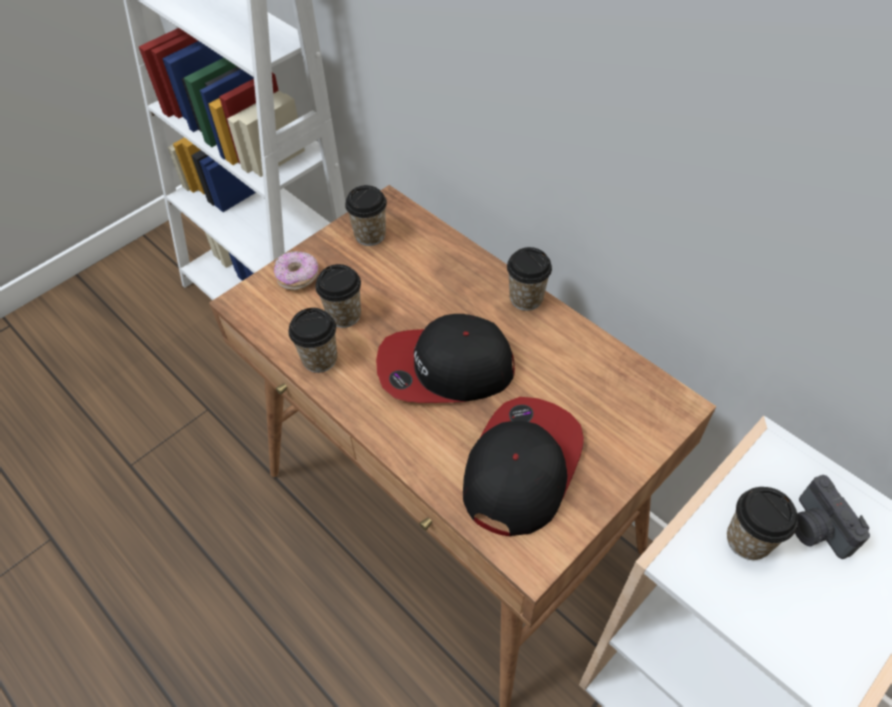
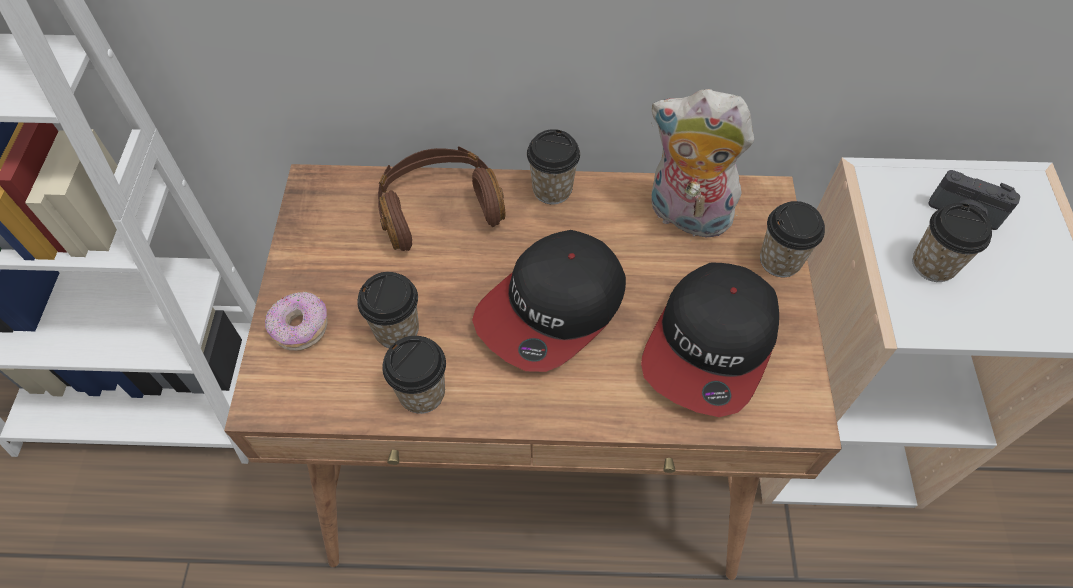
camera: 45 degrees left, 5 degrees up
cup [345,185,387,246] -> cup moved to [760,201,825,277]
cap [463,397,584,536] -> cap turned 135 degrees counterclockwise [641,263,779,417]
none -> brown headphones [378,146,505,251]
none -> plush toy [651,89,754,237]

